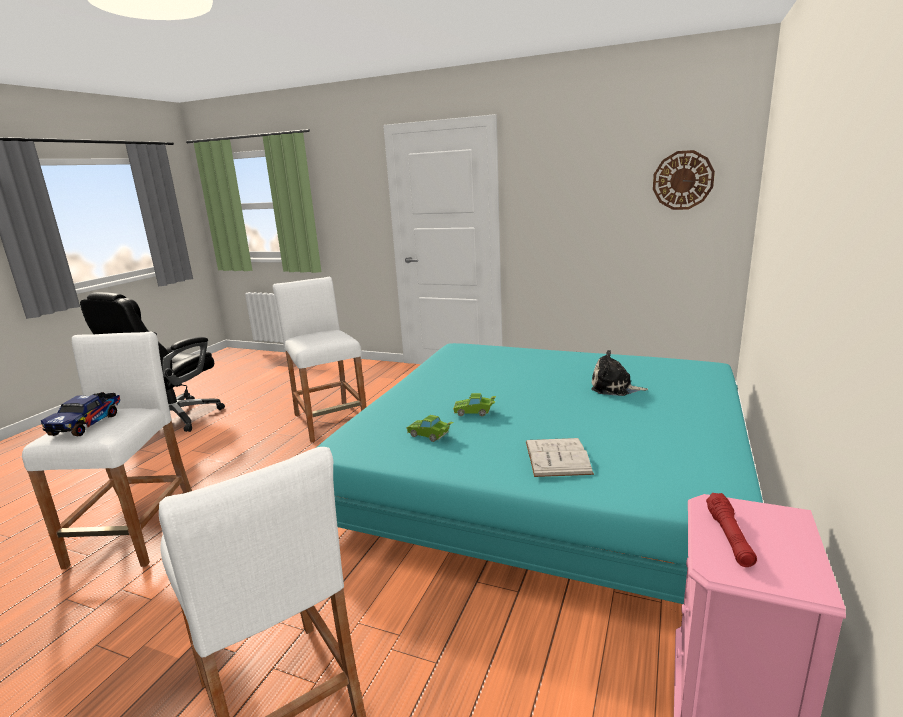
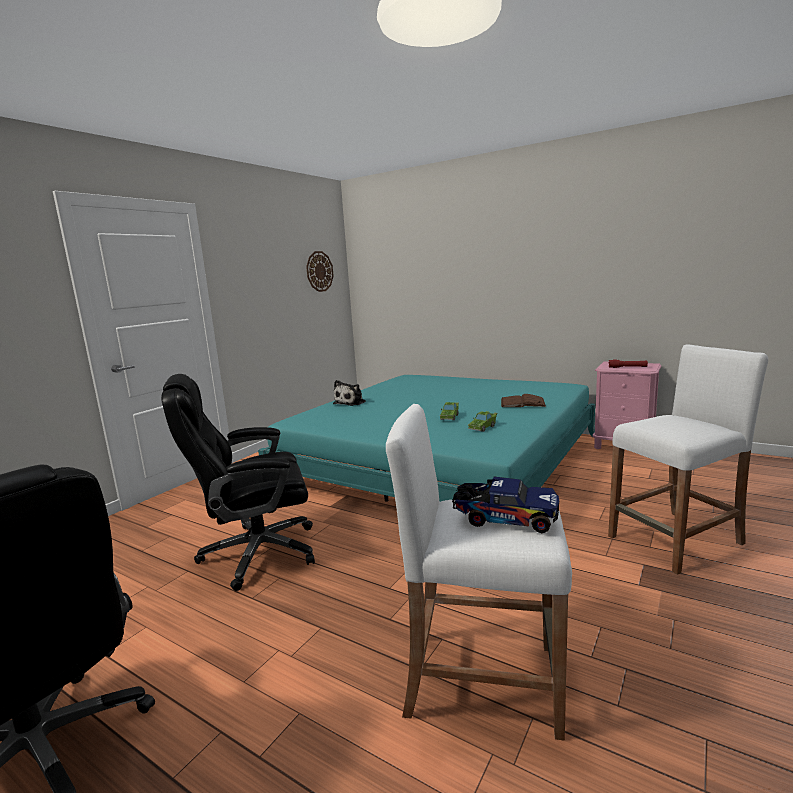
camera: 80 degrees left, 5 degrees down
white stool [273,277,366,443] -> black office chair [161,374,315,591]
white book [526,438,594,477] -> brown book [501,394,546,407]
plush toy [591,350,648,396] -> plush toy moved to [333,380,366,406]

